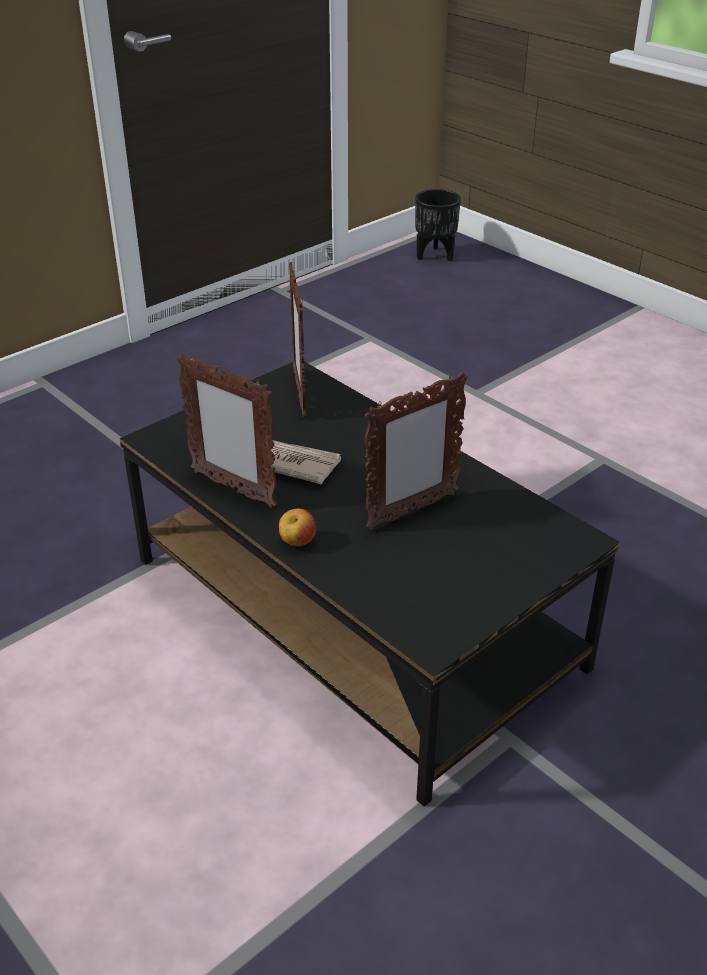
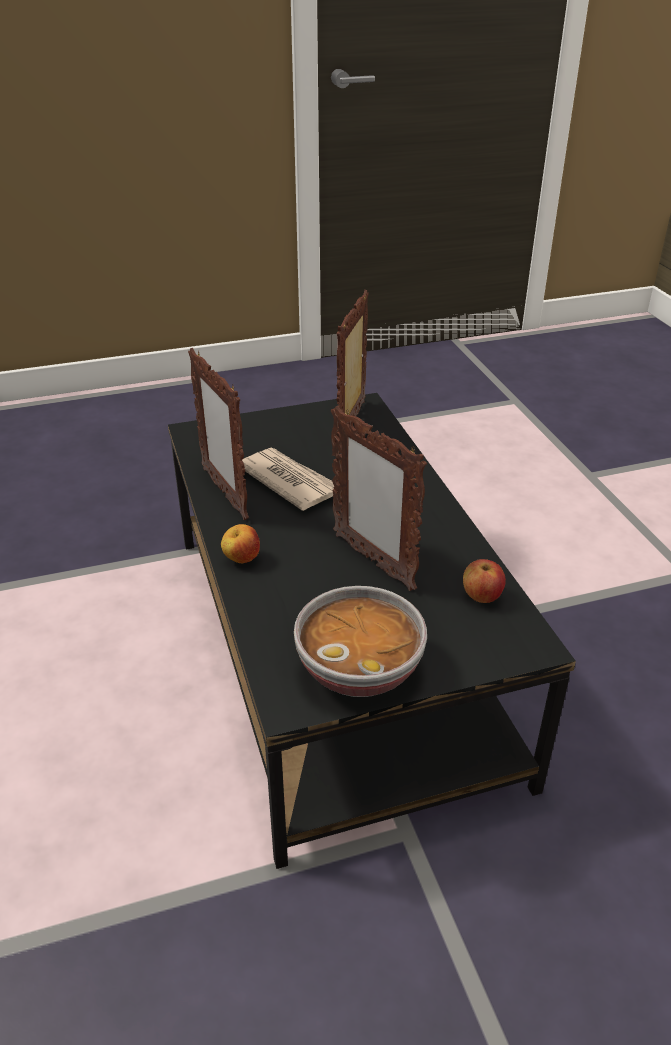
camera: 25 degrees right, 0 degrees up
picture frame [364,371,468,530] -> picture frame turned 60 degrees clockwise [331,406,427,591]
black planter [415,189,461,261] -> none
none -> bowl [294,586,427,697]
none -> apple [463,559,506,603]

